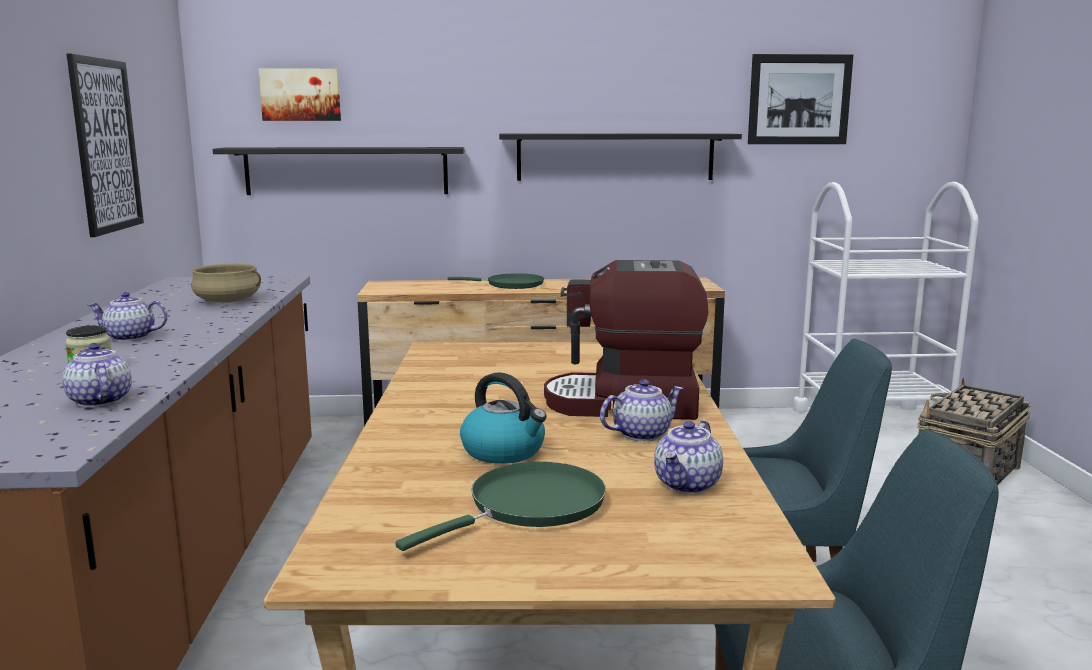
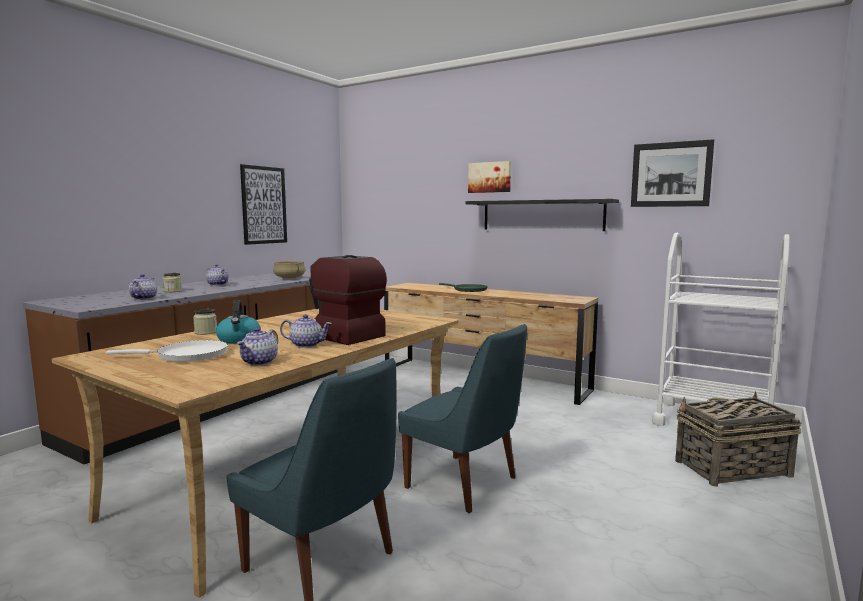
camera: 35 degrees right, 5 degrees down
black shelf [213,147,465,195] -> none
picture [259,68,341,121] -> picture moved to [468,161,511,193]
green frying pan [395,462,606,551] -> white frying pan [106,340,228,362]
teapot [654,420,723,494] -> teapot turned 45 degrees counterclockwise [237,327,278,366]
none -> jar [193,309,217,335]

